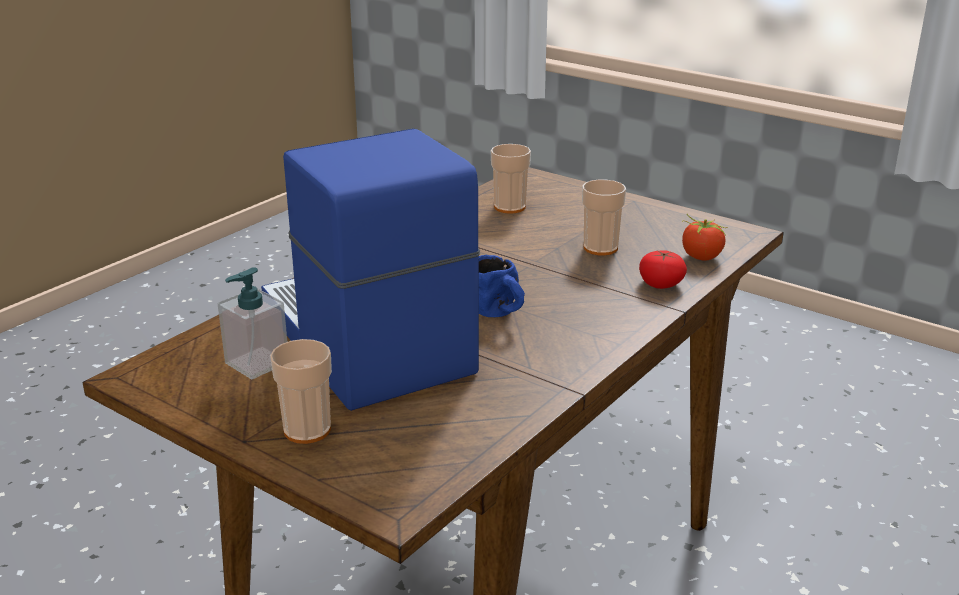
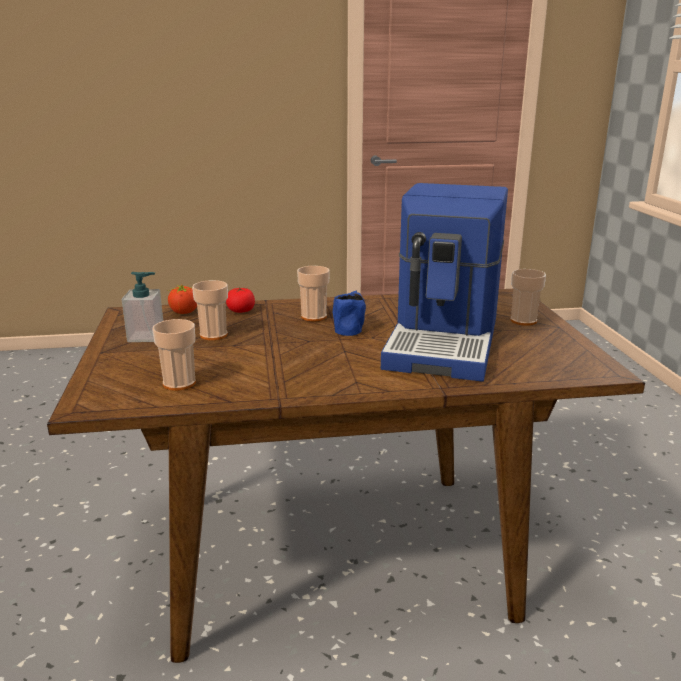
camera: 135 degrees left, 5 degrees down
soap dispenser [218,267,287,379] -> soap dispenser moved to [122,272,163,342]
none -> cup [297,266,330,321]

